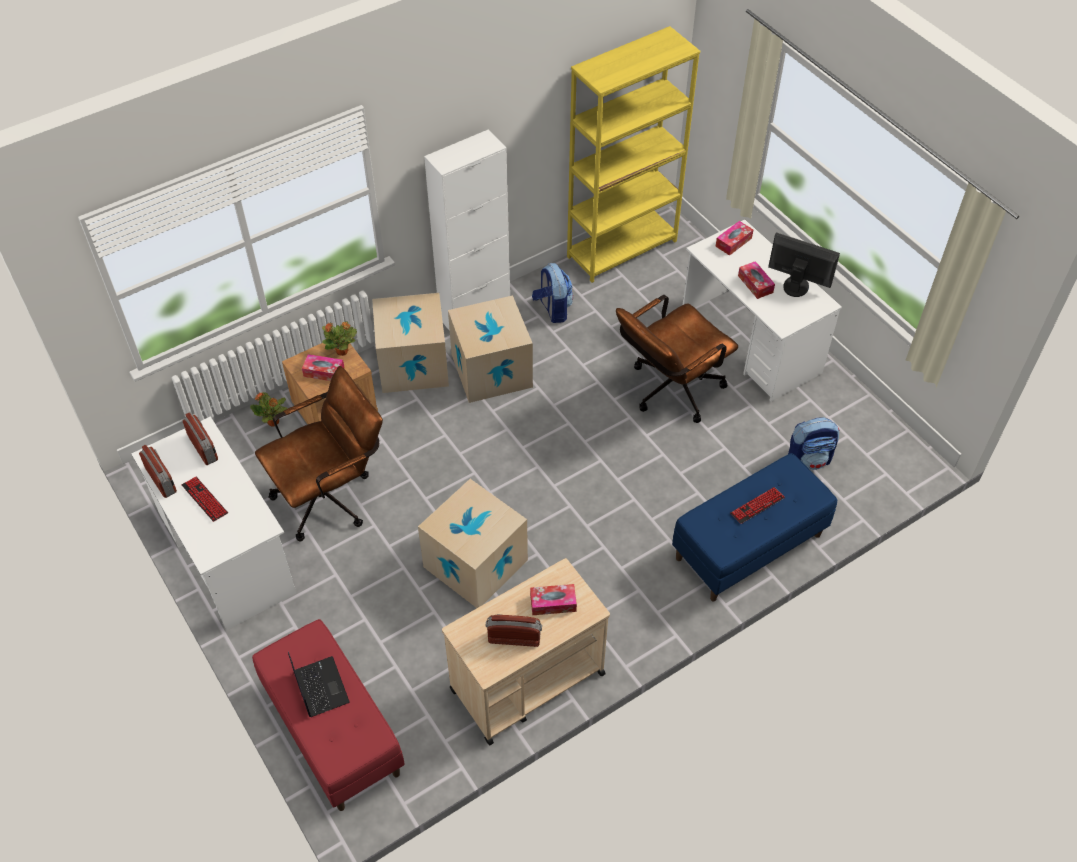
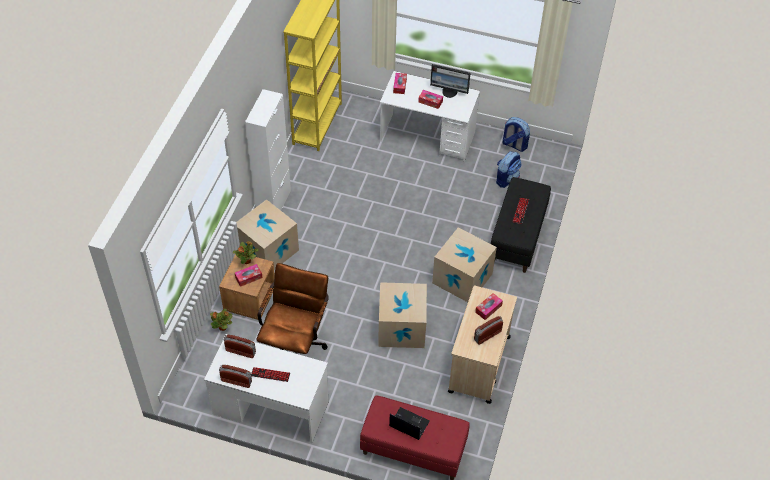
camera: 40 degrees left, 0 degrees up
cardboard box [448,295,533,403] -> cardboard box moved to [432,227,497,302]
backpack [532,263,573,323] -> backpack moved to [502,117,530,152]
brown office chair [616,295,738,423] -> none
blue bench [672,453,837,602] -> black bench [491,177,551,273]
monitor [768,232,840,297] -> monitor turned 150 degrees counterclockwise [430,64,470,98]

